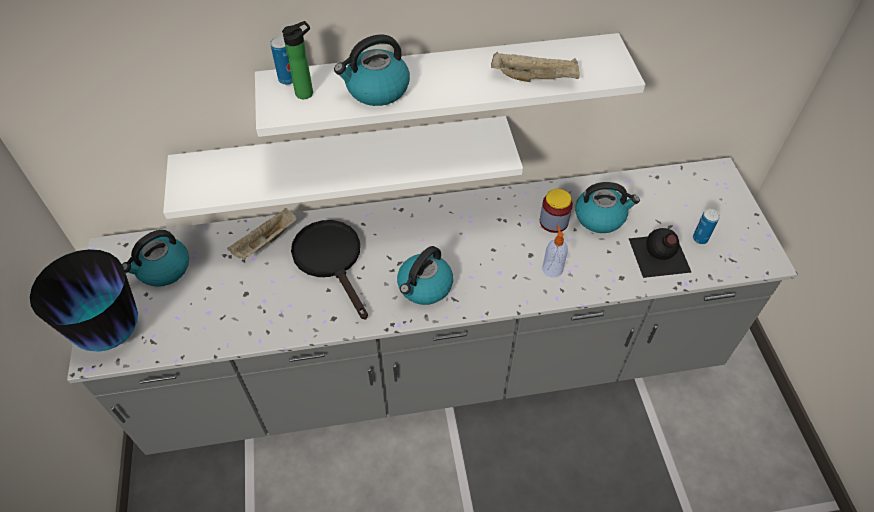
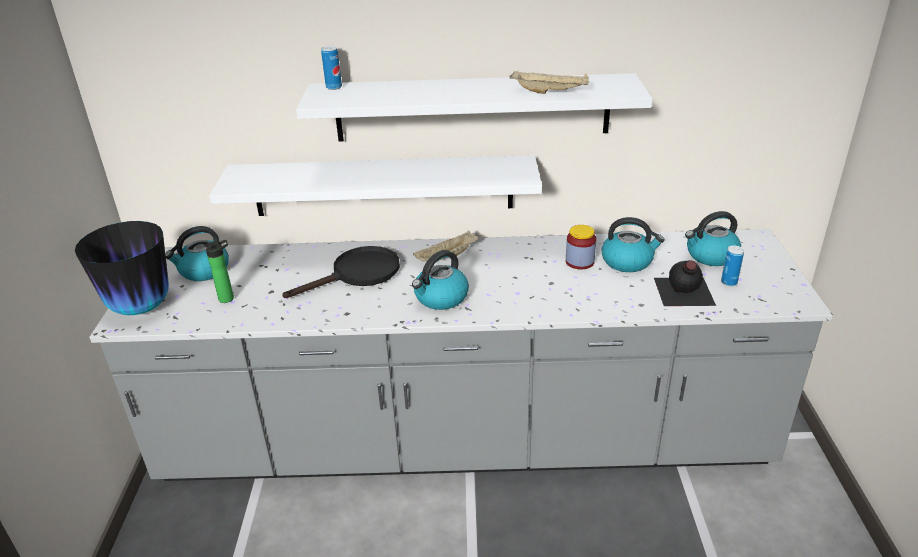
camera: 10 degrees right, 20 degrees down
beige tray [228,208,297,260] -> beige tray moved to [413,231,478,262]
bottle [282,21,313,99] -> bottle moved to [204,240,234,303]
black frying pan [291,220,368,320] -> black frying pan turned 75 degrees clockwise [282,246,400,298]
kettle [334,34,410,106] -> kettle moved to [685,211,741,266]
soap dispenser [543,224,568,278] -> none

